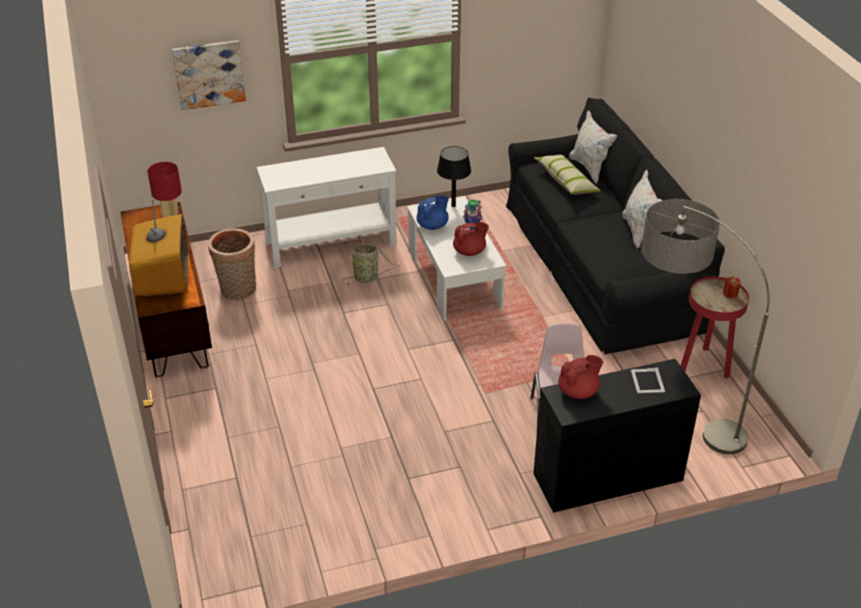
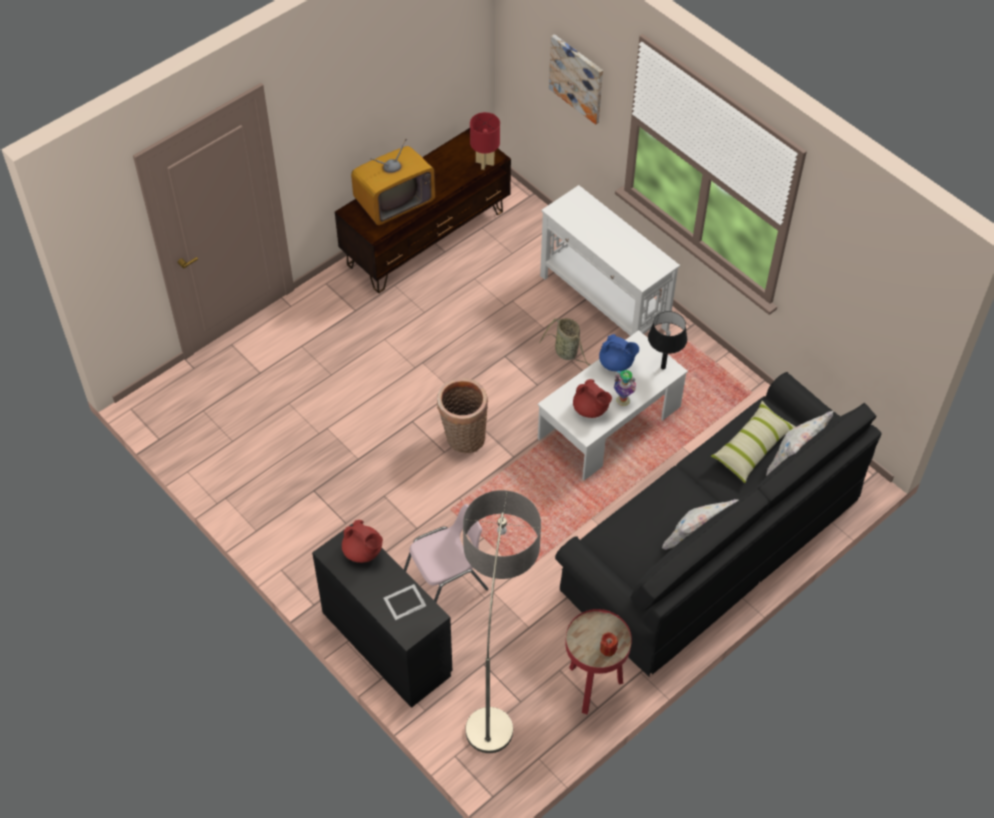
camera: 65 degrees right, 15 degrees up
basket [208,228,256,300] -> basket moved to [437,378,488,453]

